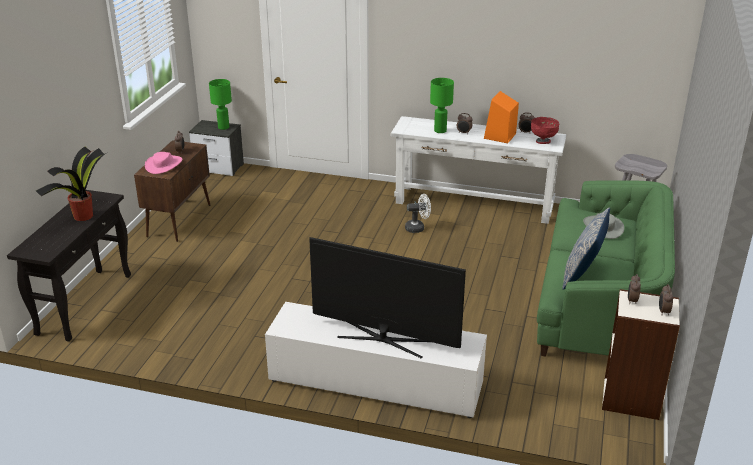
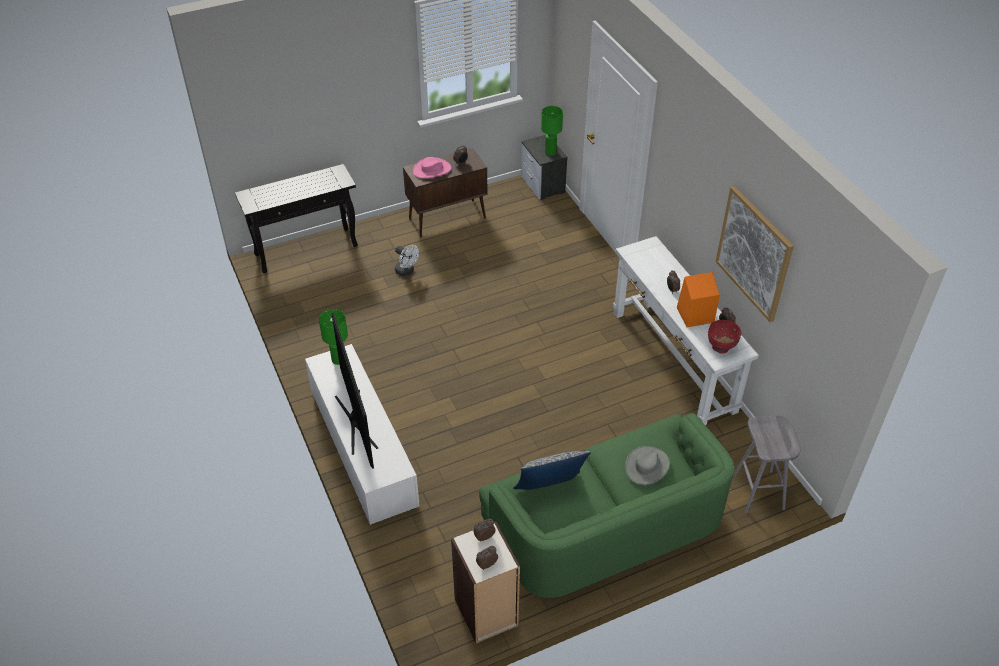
camera: 50 degrees right, 15 degrees up
potted plant [36,147,106,221] -> none
white fan [405,194,431,233] -> white fan moved to [395,245,419,276]
green table lamp [430,78,454,133] -> green table lamp moved to [319,309,348,365]
none -> picture [716,186,794,322]

